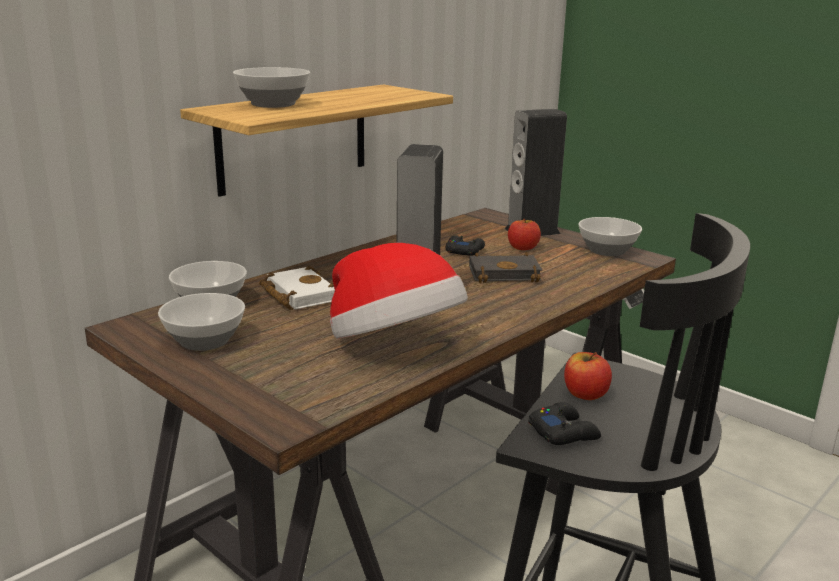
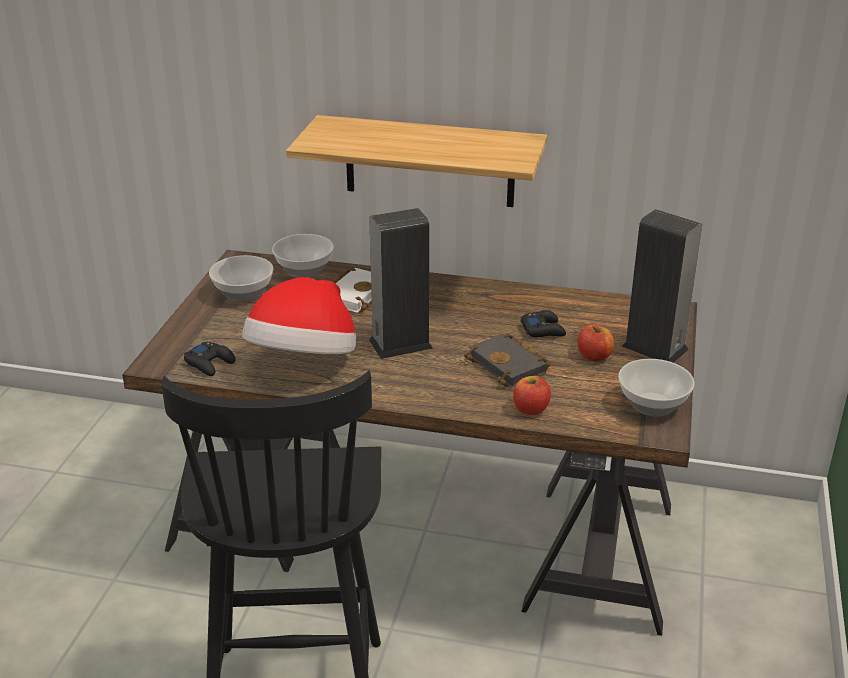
camera: 60 degrees right, 10 degrees up
bowl [233,67,310,108] -> none
black game controller [528,402,601,445] -> black game controller moved to [184,342,235,376]
apple [564,352,612,400] -> apple moved to [513,376,551,415]

